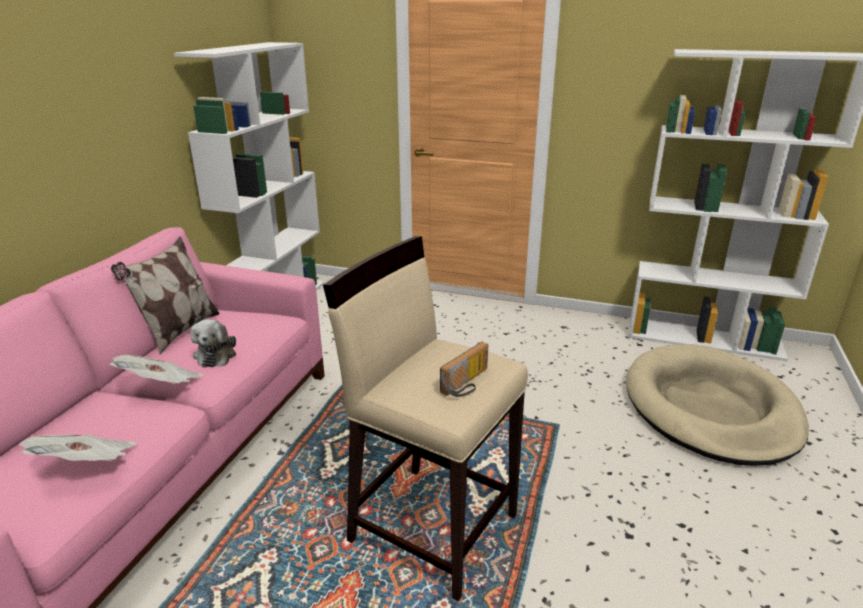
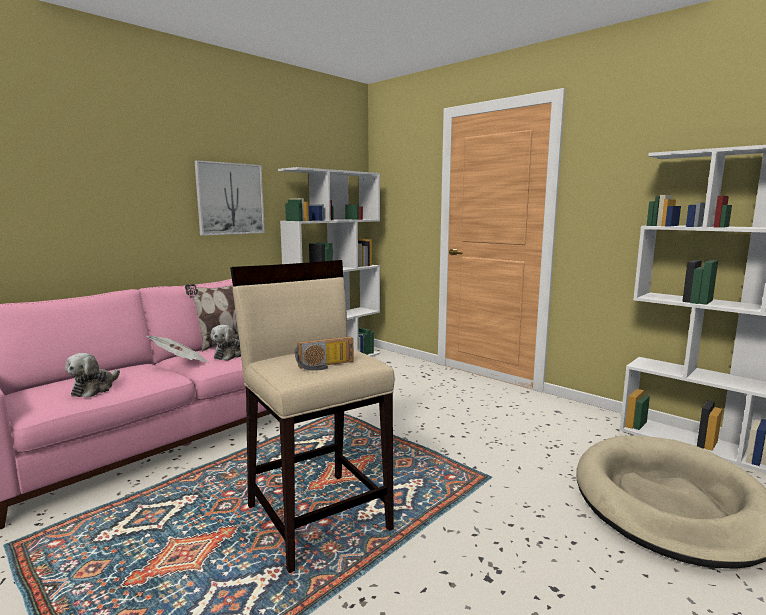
camera: 25 degrees right, 15 degrees down
newspaper [19,434,138,461] -> plush toy [65,353,120,397]
none -> picture [195,160,265,236]

